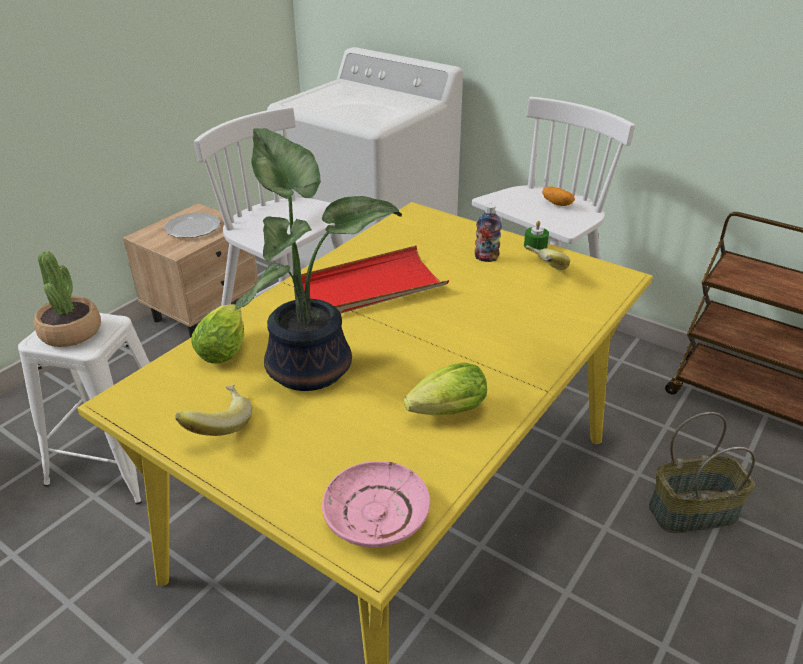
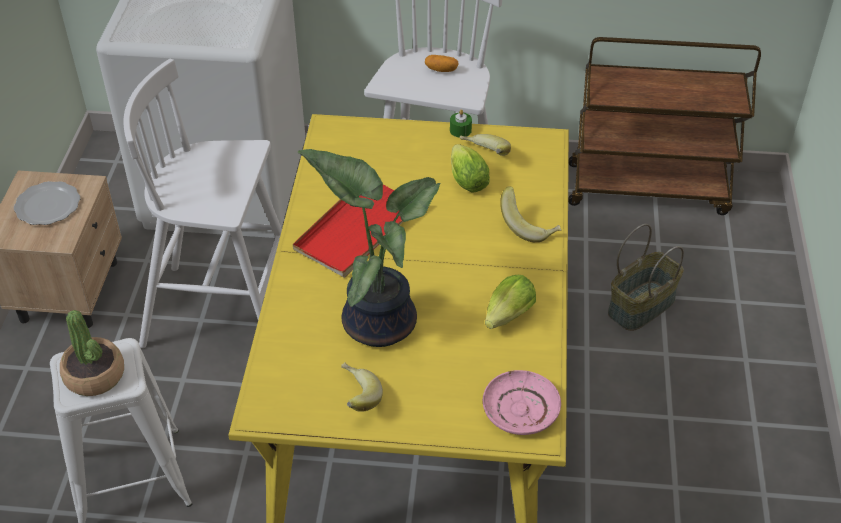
camera: 30 degrees left, 10 degrees up
lettuce [191,304,244,364] -> lettuce moved to [451,144,490,193]
bottle [474,204,502,262] -> none
none -> banana [500,186,561,243]

